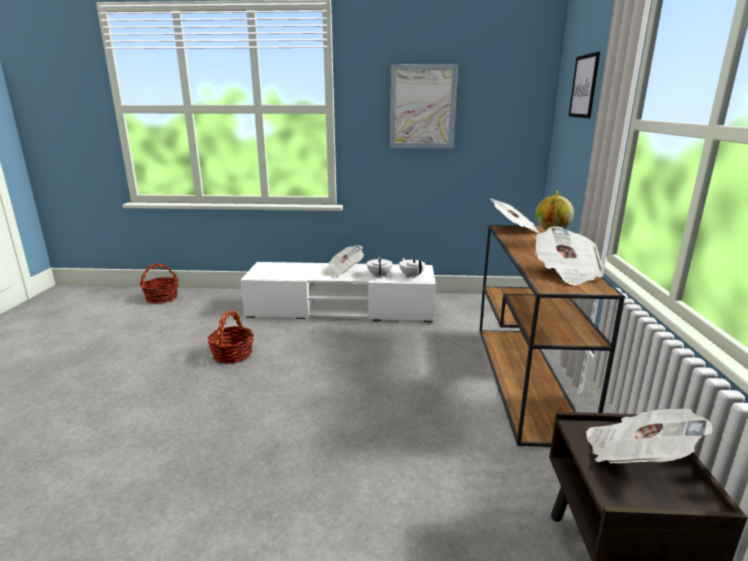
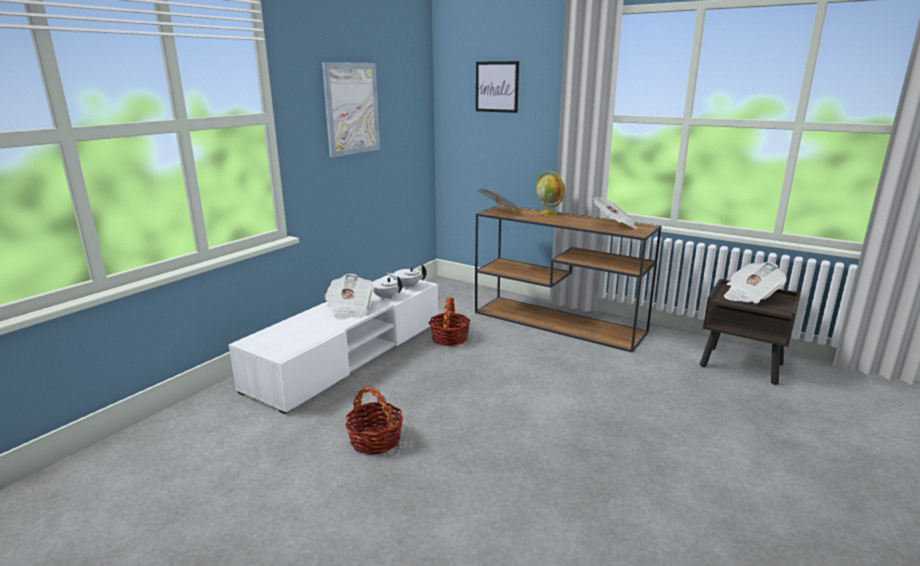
camera: 60 degrees left, 0 degrees up
basket [139,263,179,304] -> basket moved to [429,297,470,346]

